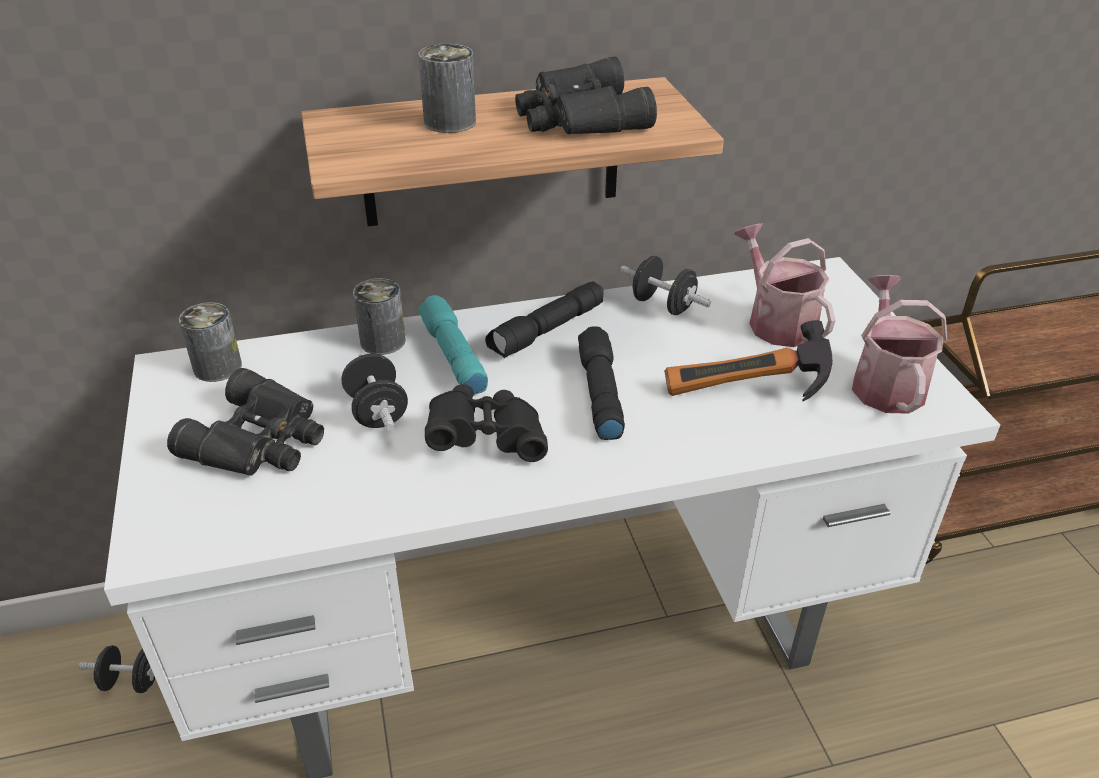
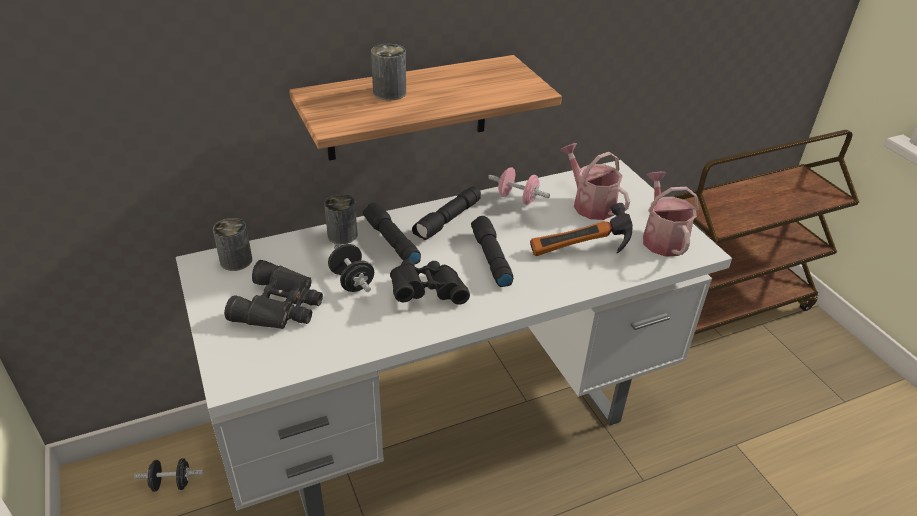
camera: 10 degrees left, 0 degrees up
turquoise flashlight [418,295,488,395] -> black flashlight [363,202,421,264]
black binoculars [515,56,657,134] -> none
black dumbbell [620,256,711,315] -> pink dumbbell [488,167,550,205]

